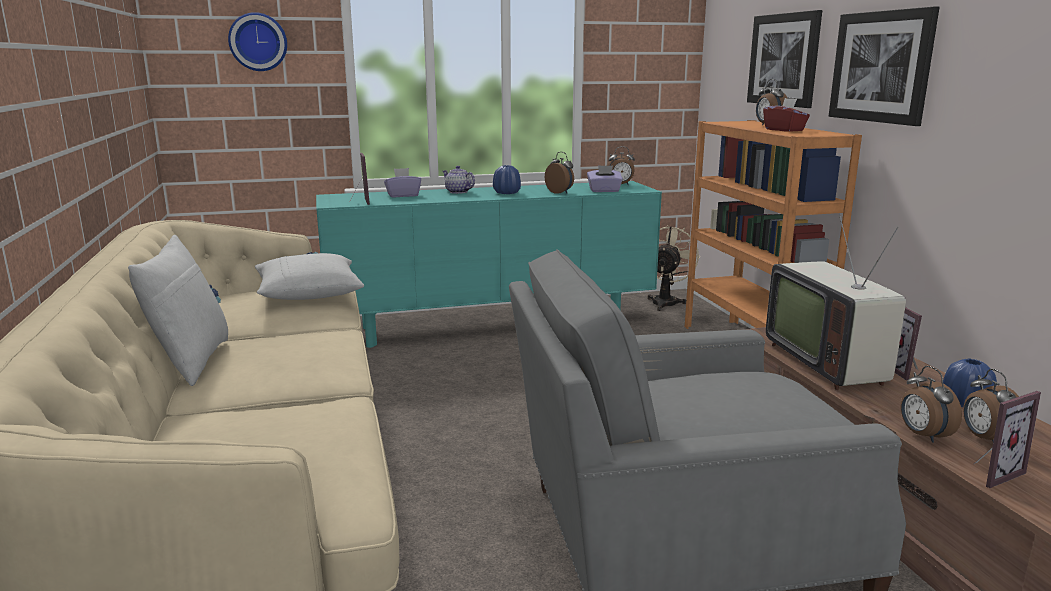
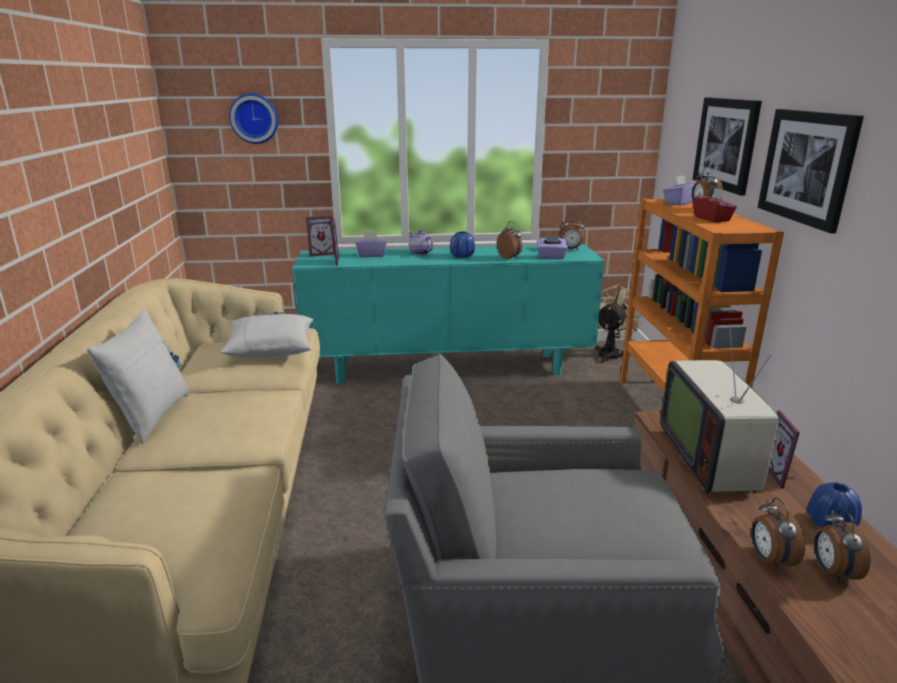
camera: 10 degrees right, 5 degrees up
picture frame [974,391,1041,488] -> picture frame moved to [306,215,335,257]
none -> purple tissue box [663,175,695,206]

